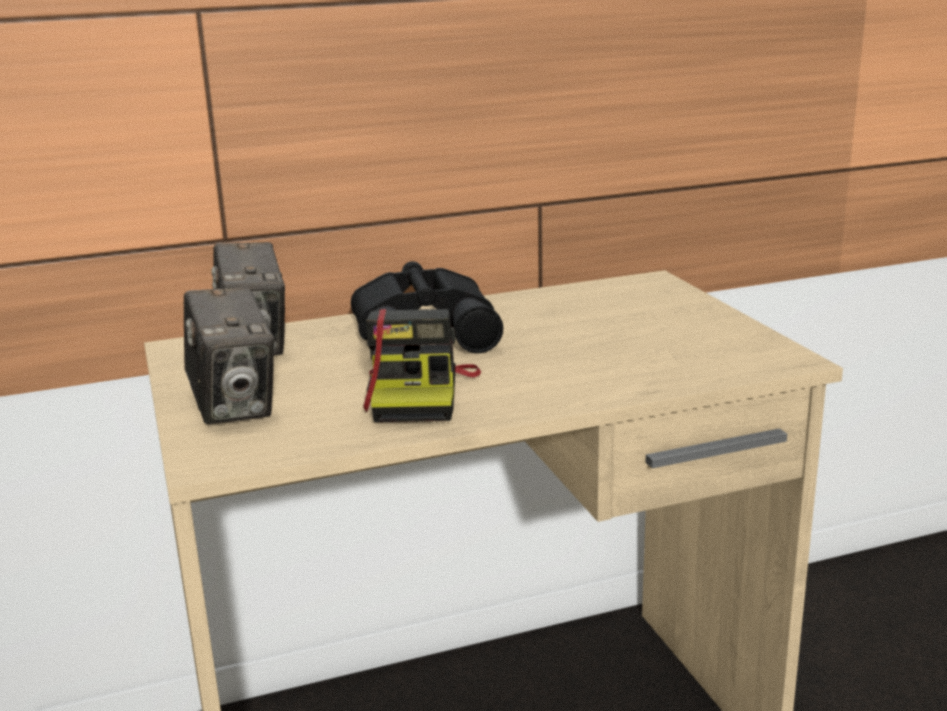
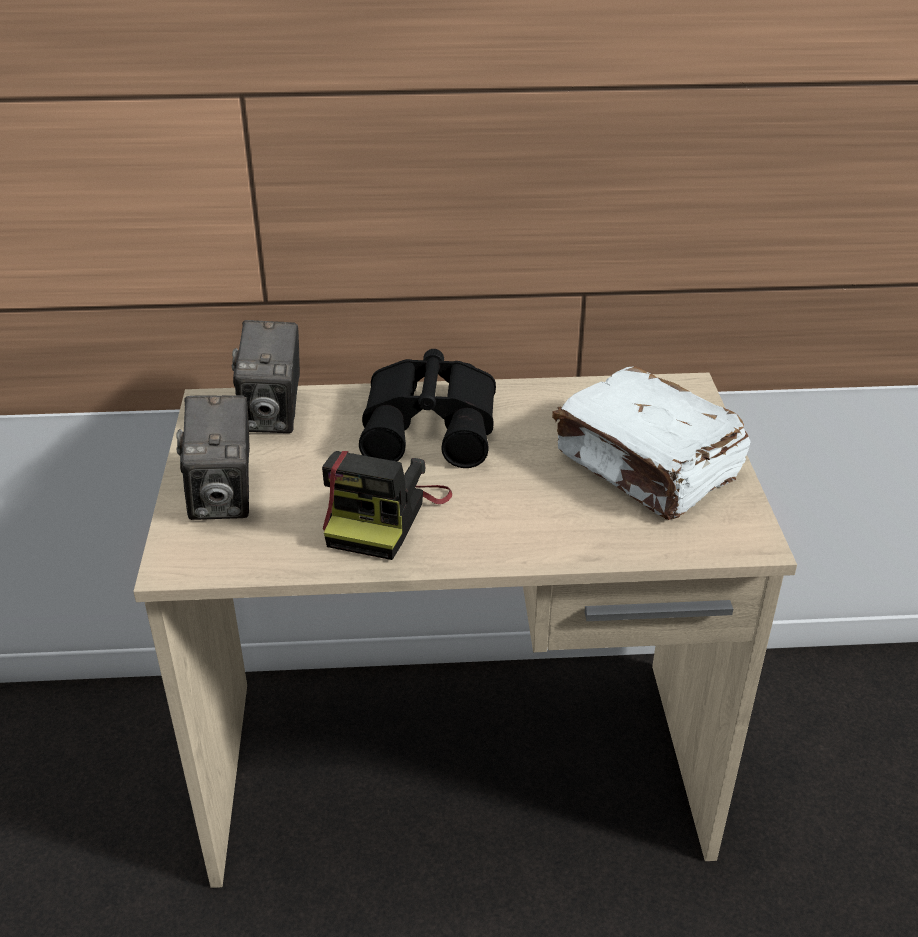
camera: 15 degrees right, 15 degrees up
none -> white book [552,366,751,520]

